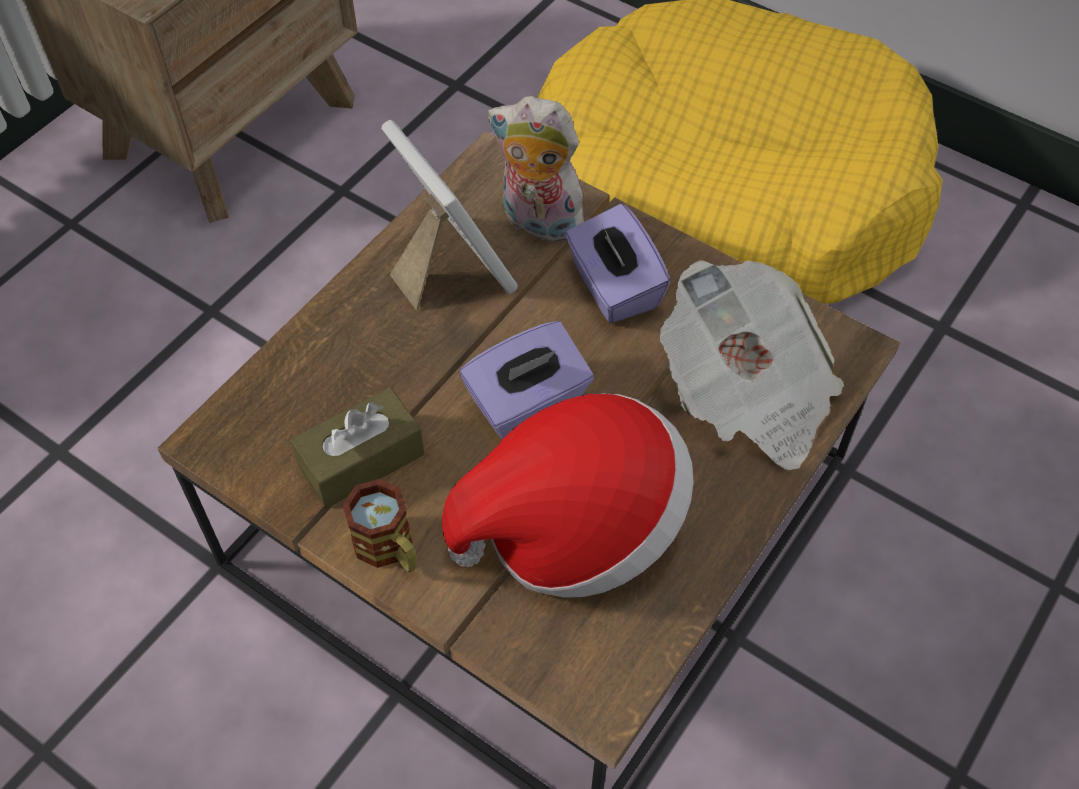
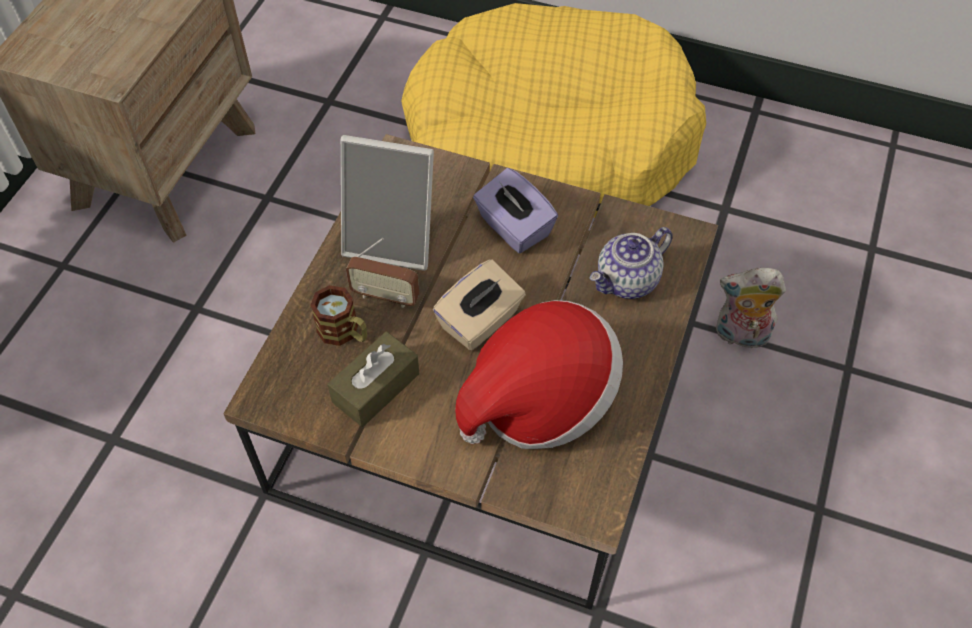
camera: 15 degrees left, 0 degrees up
mug [343,479,417,572] -> mug moved to [310,285,367,346]
picture frame [381,120,518,310] -> picture frame turned 150 degrees clockwise [341,135,434,271]
purple tissue box [460,321,594,439] -> beige tissue box [433,259,526,350]
plush toy [488,96,590,245] -> plush toy moved to [716,268,786,349]
newspaper [660,260,844,470] -> teapot [590,227,673,299]
none -> radio [346,238,419,308]

